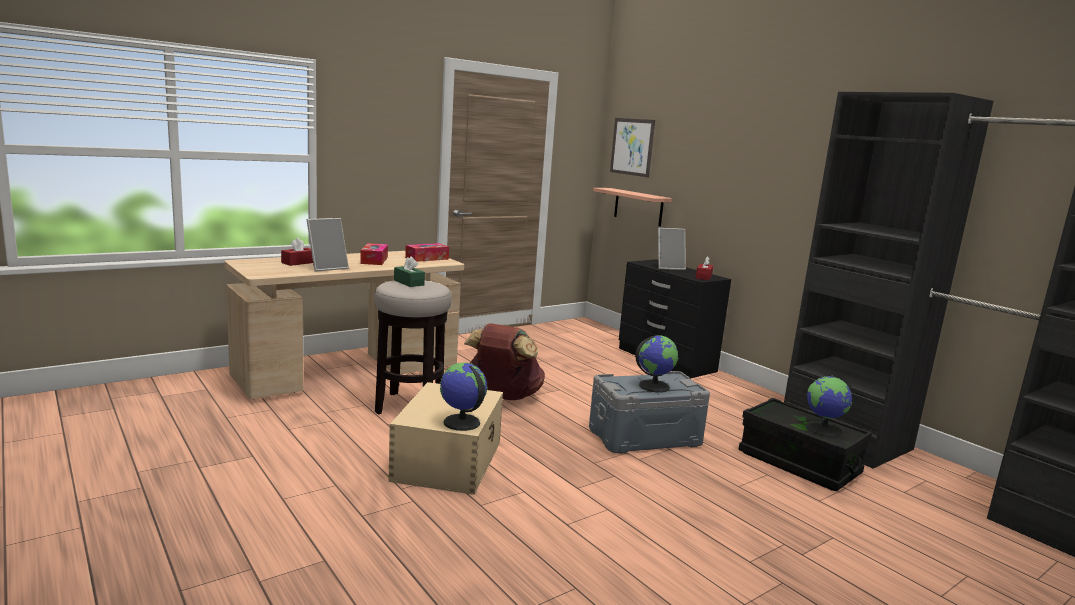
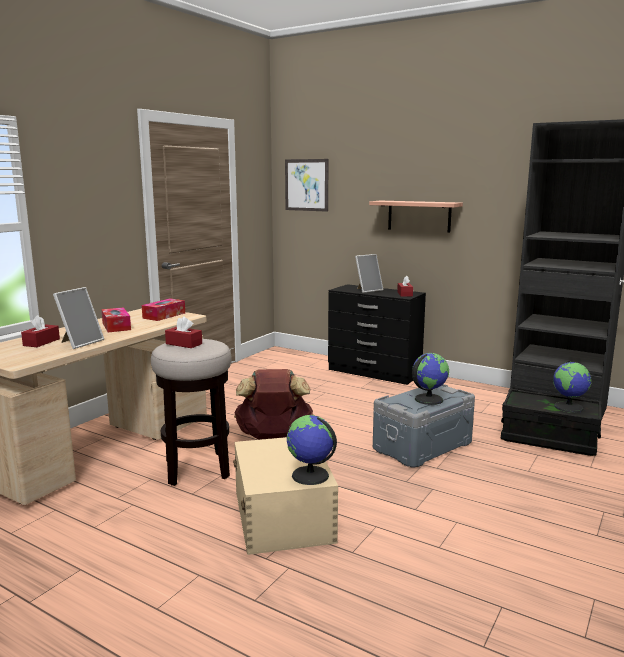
camera: 20 degrees left, 0 degrees up
green tissue box [394,256,425,287] -> red tissue box [165,316,202,348]
shelf [593,188,672,227] -> shelf moved to [369,201,463,233]

